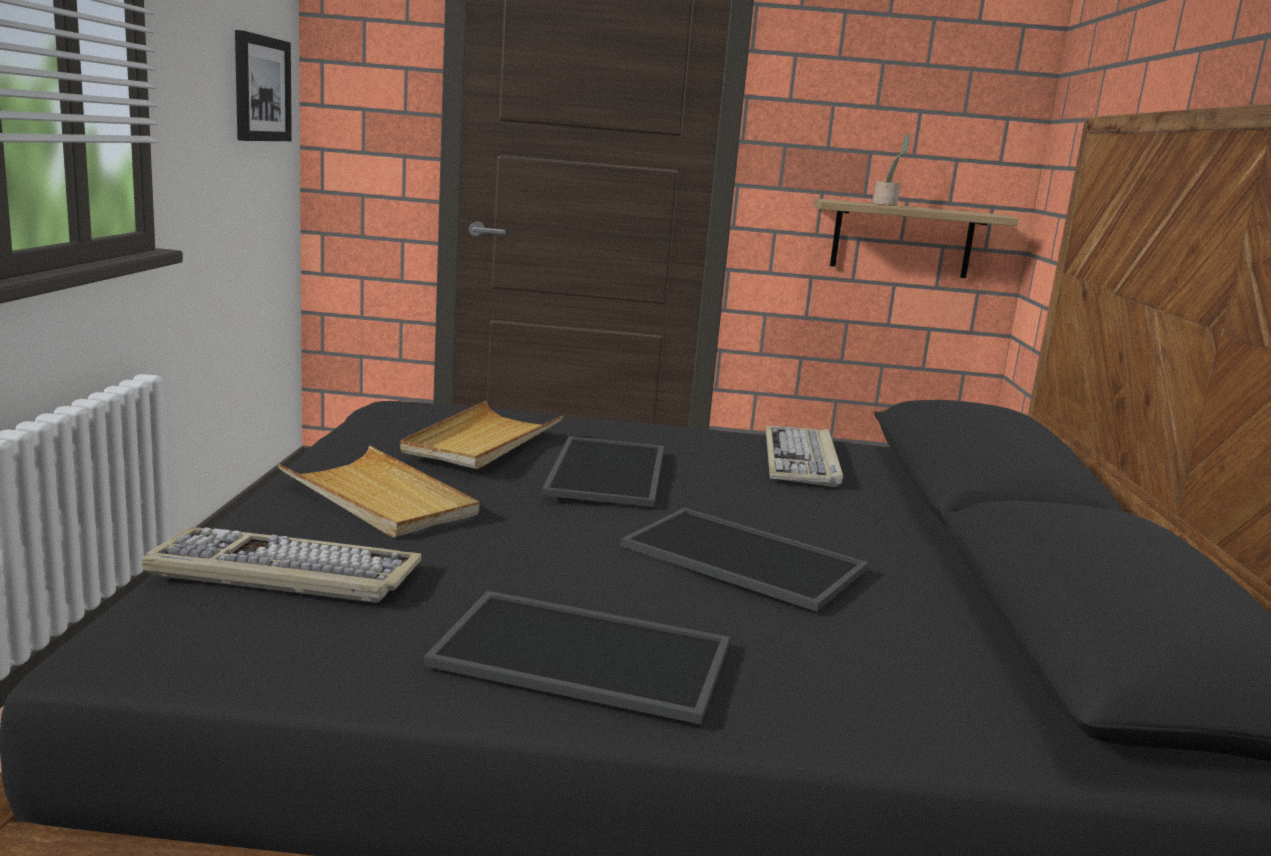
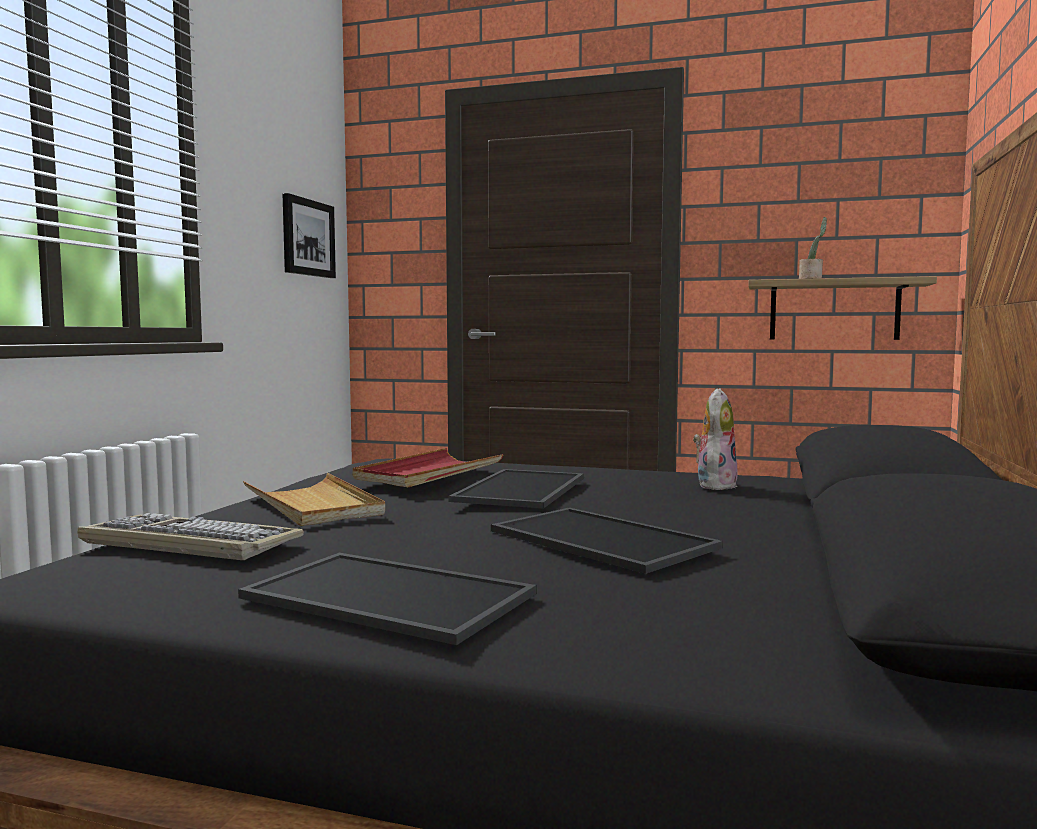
camera: 15 degrees right, 10 degrees down
beige tray [400,401,563,469] -> red tray [353,448,504,487]
keyboard [765,426,843,487] -> plush toy [693,389,738,490]

